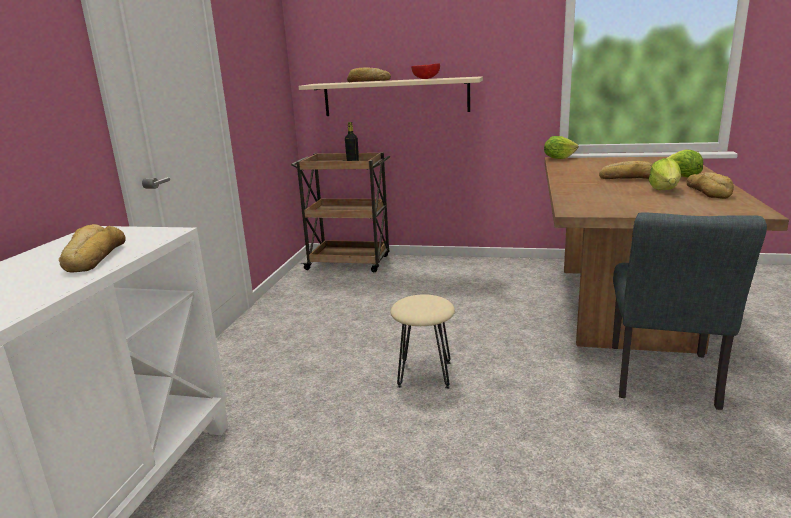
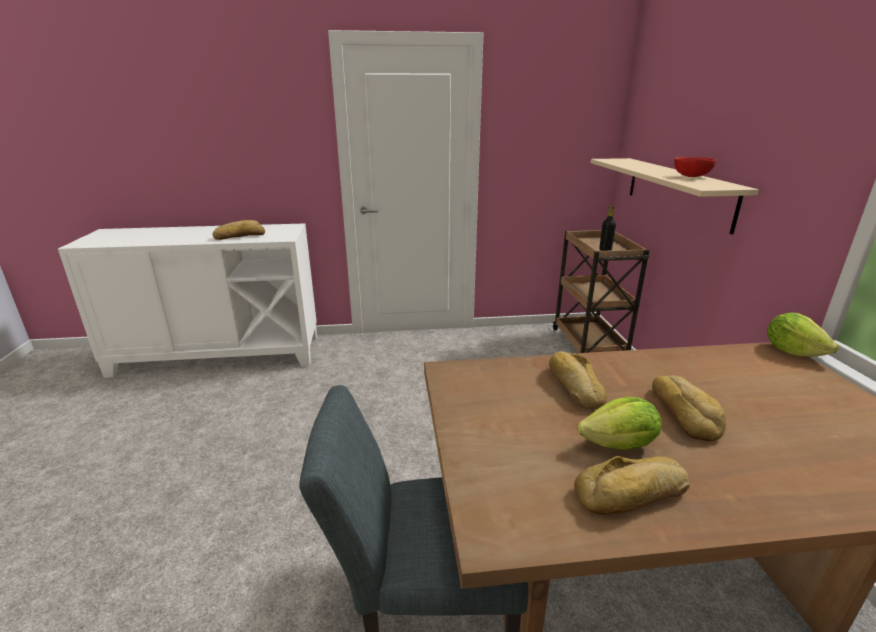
camera: 70 degrees right, 5 degrees up
bread [347,68,391,82] -> bread moved to [549,351,607,409]
beige stool [390,294,455,389] -> none
lettuce [667,150,703,177] -> none

